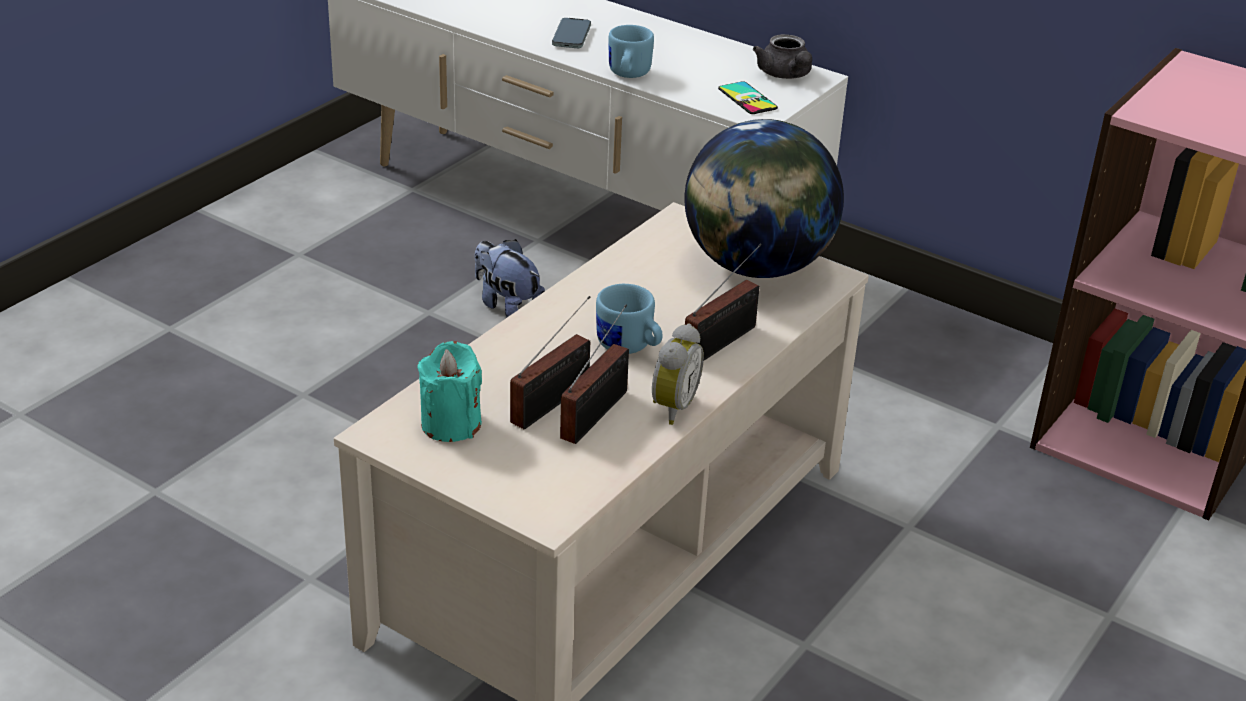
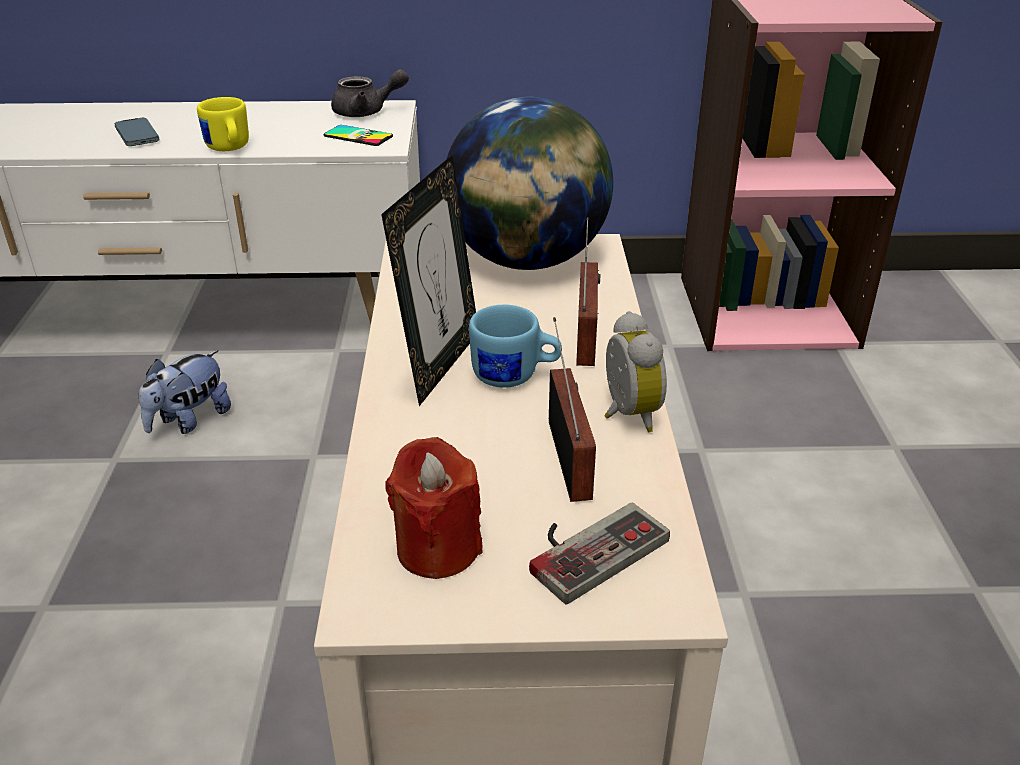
camera: 35 degrees left, 0 degrees up
turquoise candle [417,341,482,442] -> red candle [385,437,483,579]
plush toy [475,239,545,318] -> plush toy turned 60 degrees counterclockwise [139,350,231,434]
radio [510,296,590,430] -> none
blue mug [608,25,654,78] -> yellow mug [197,97,249,151]
grey teapot [753,34,812,79] -> grey teapot turned 45 degrees counterclockwise [331,69,409,117]
none -> picture frame [381,155,476,406]
none -> game controller [529,503,670,605]

